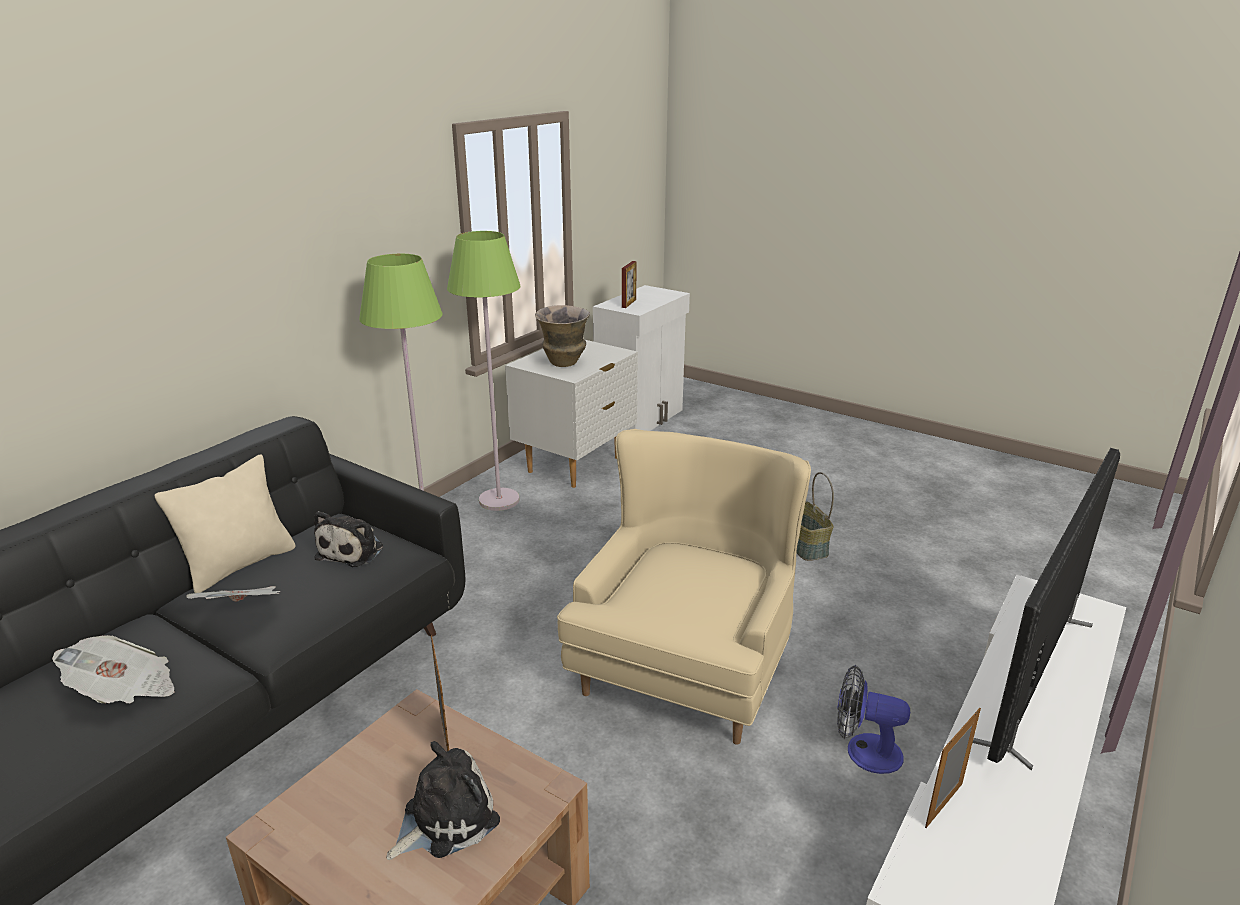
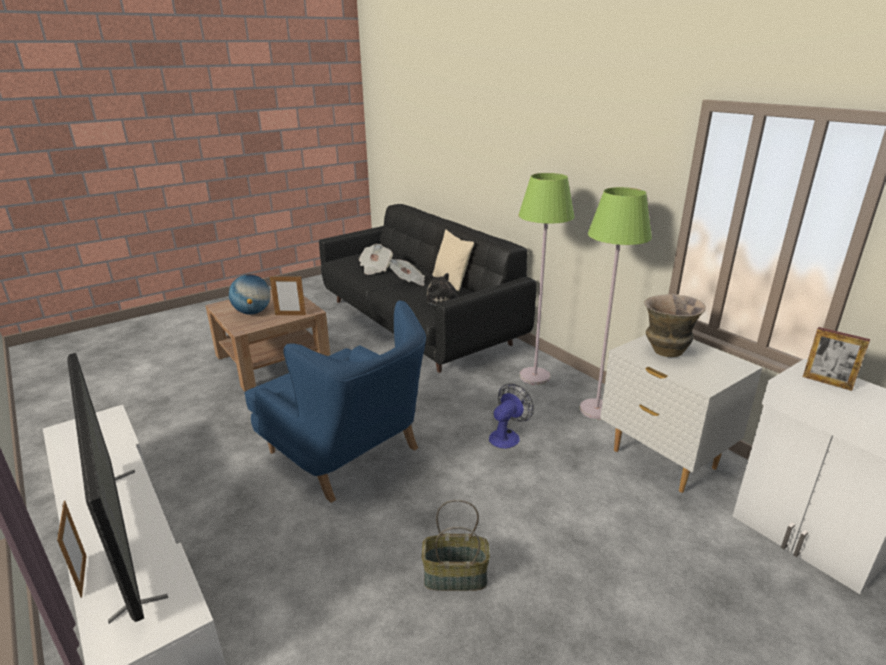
camera: 110 degrees right, 0 degrees up
plush toy [387,741,500,860] -> globe [229,274,271,314]
beige armchair [557,429,811,745] -> blue armchair [244,300,426,503]
fan [837,665,910,774] -> fan moved to [489,383,534,449]
picture frame [925,708,981,828] -> picture frame moved to [57,501,86,598]

